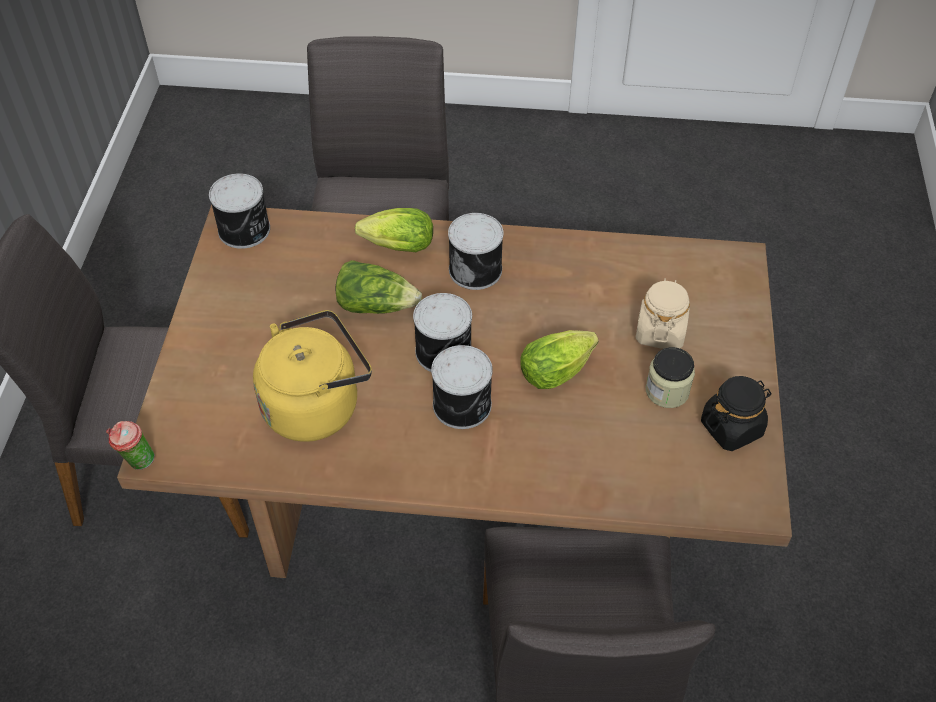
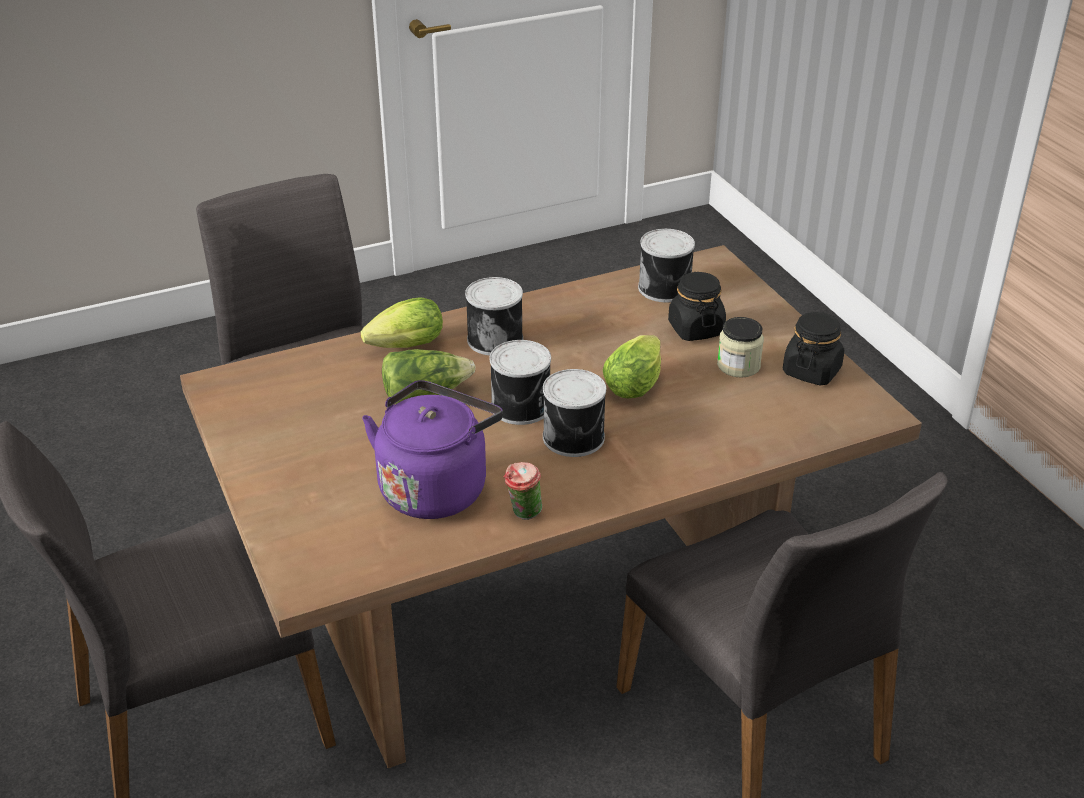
camera: 30 degrees left, 15 degrees down
cup [106,421,155,470] -> cup moved to [504,462,542,520]
can [209,173,270,249] -> can moved to [638,229,695,302]
yellow kettle [253,310,372,442] -> purple kettle [362,380,503,519]
beige jar [635,278,690,349] -> black jar [668,272,726,341]

